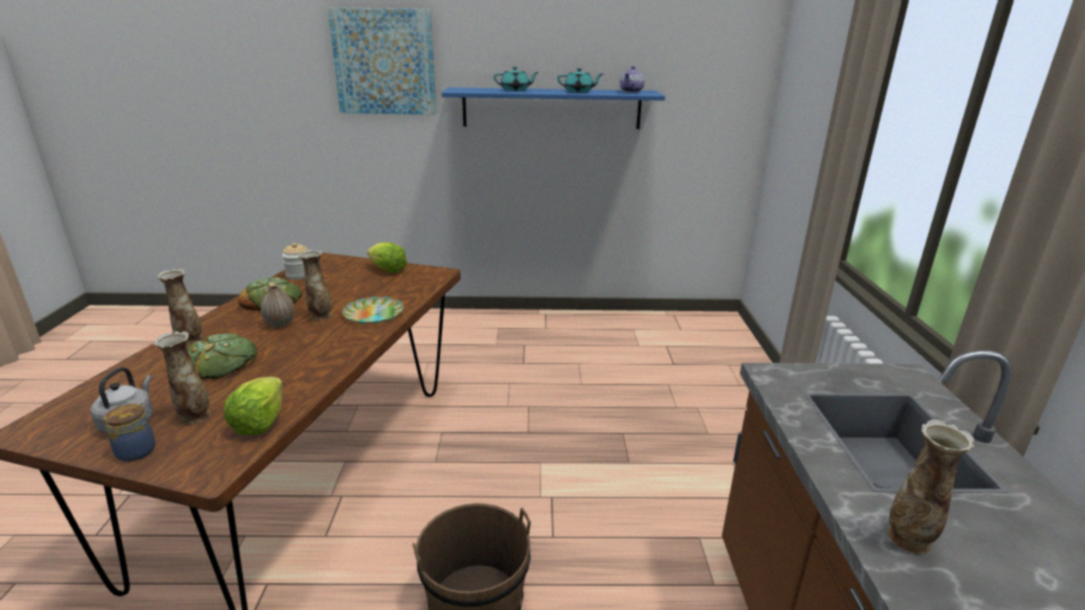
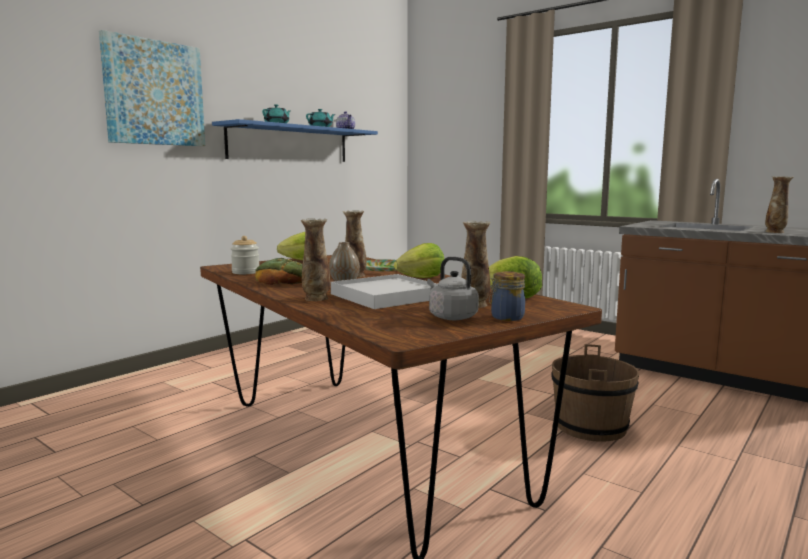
camera: 50 degrees left, 15 degrees down
bread [187,333,257,380] -> white tray [331,274,438,309]
none -> lettuce [394,243,444,278]

